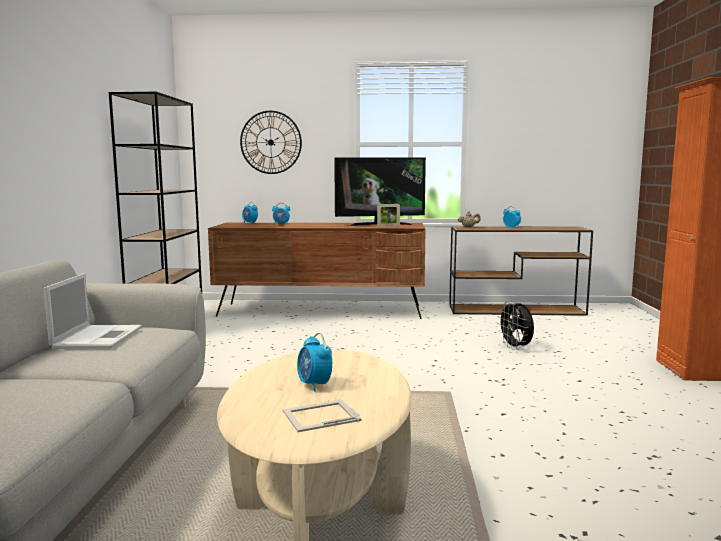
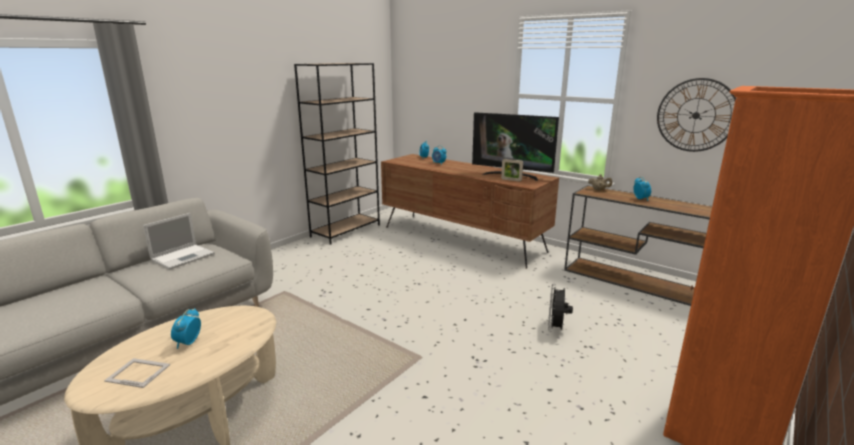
camera: 35 degrees right, 10 degrees up
wall clock [240,111,302,174] -> wall clock moved to [657,78,736,152]

